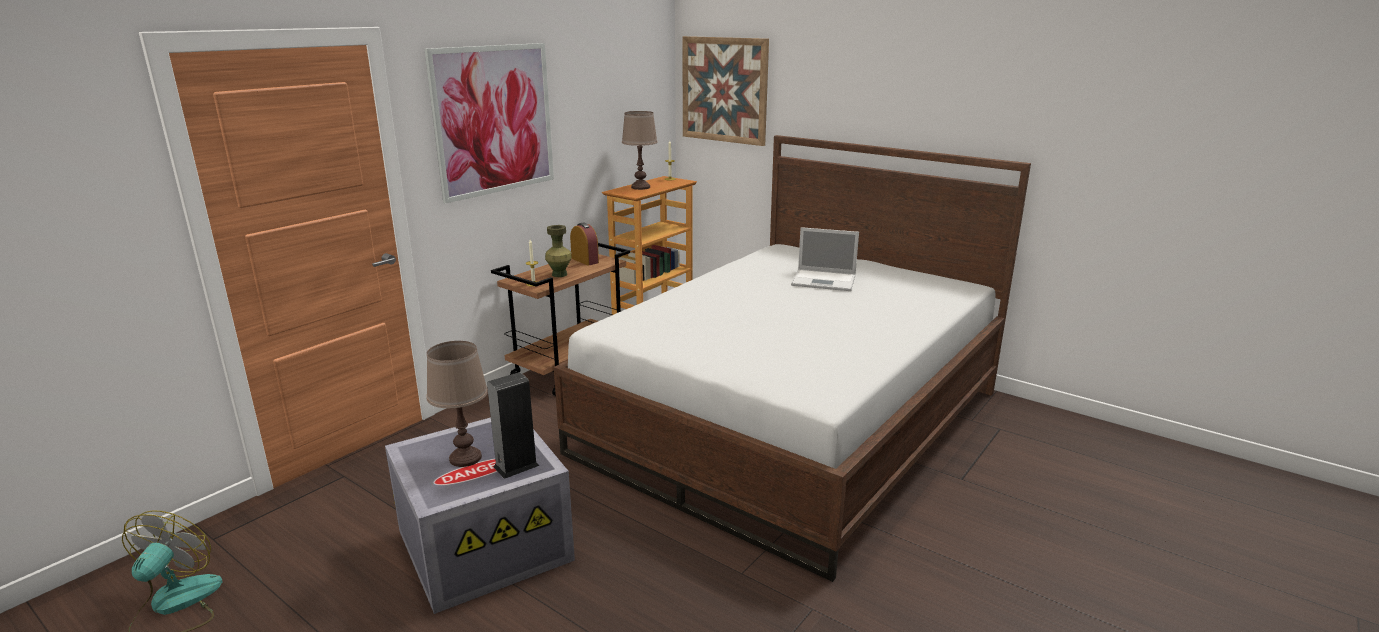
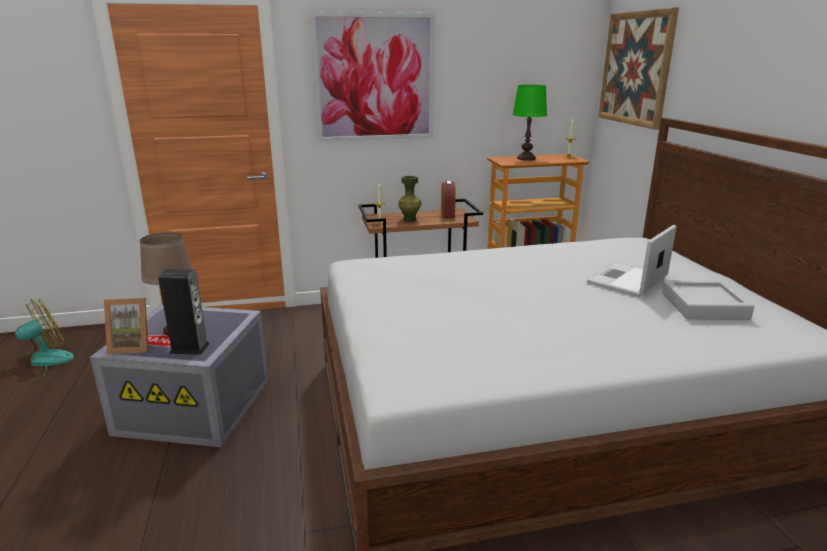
camera: 40 degrees right, 0 degrees up
brown table lamp [622,111,658,190] -> green table lamp [512,85,547,161]
laptop [791,227,859,291] -> laptop turned 75 degrees clockwise [587,225,677,297]
none -> picture frame [104,298,149,354]
none -> grey tray [662,280,754,320]

